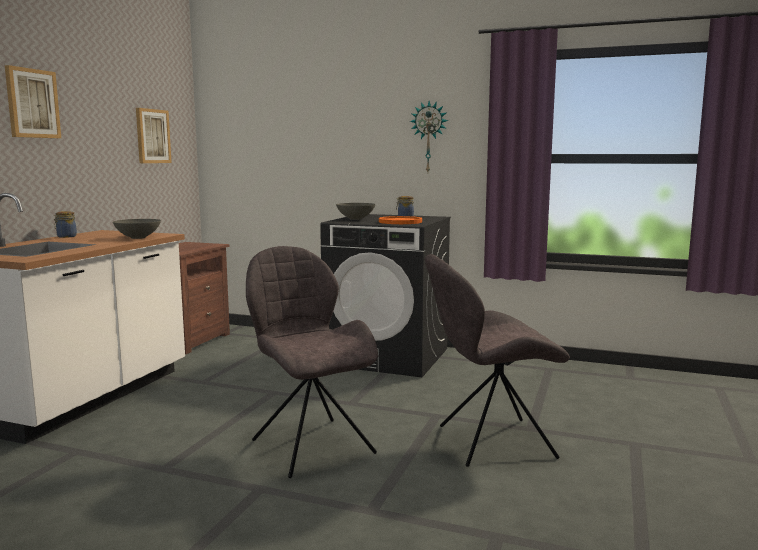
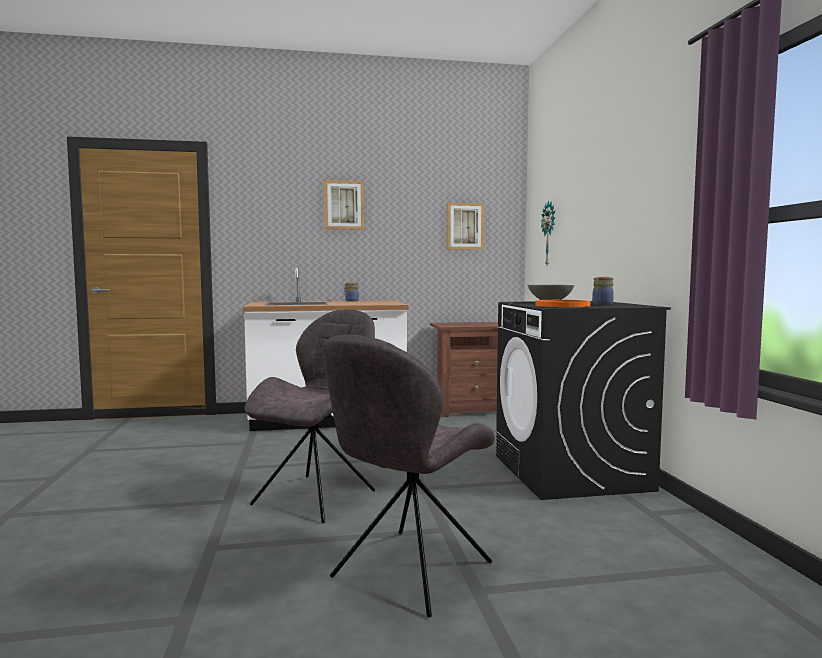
camera: 60 degrees right, 5 degrees down
grey bowl [113,219,161,239] -> none
wall clock [410,101,448,172] -> wall clock moved to [541,201,556,265]
grey chair [425,254,570,467] -> grey chair turned 105 degrees counterclockwise [322,335,495,617]

